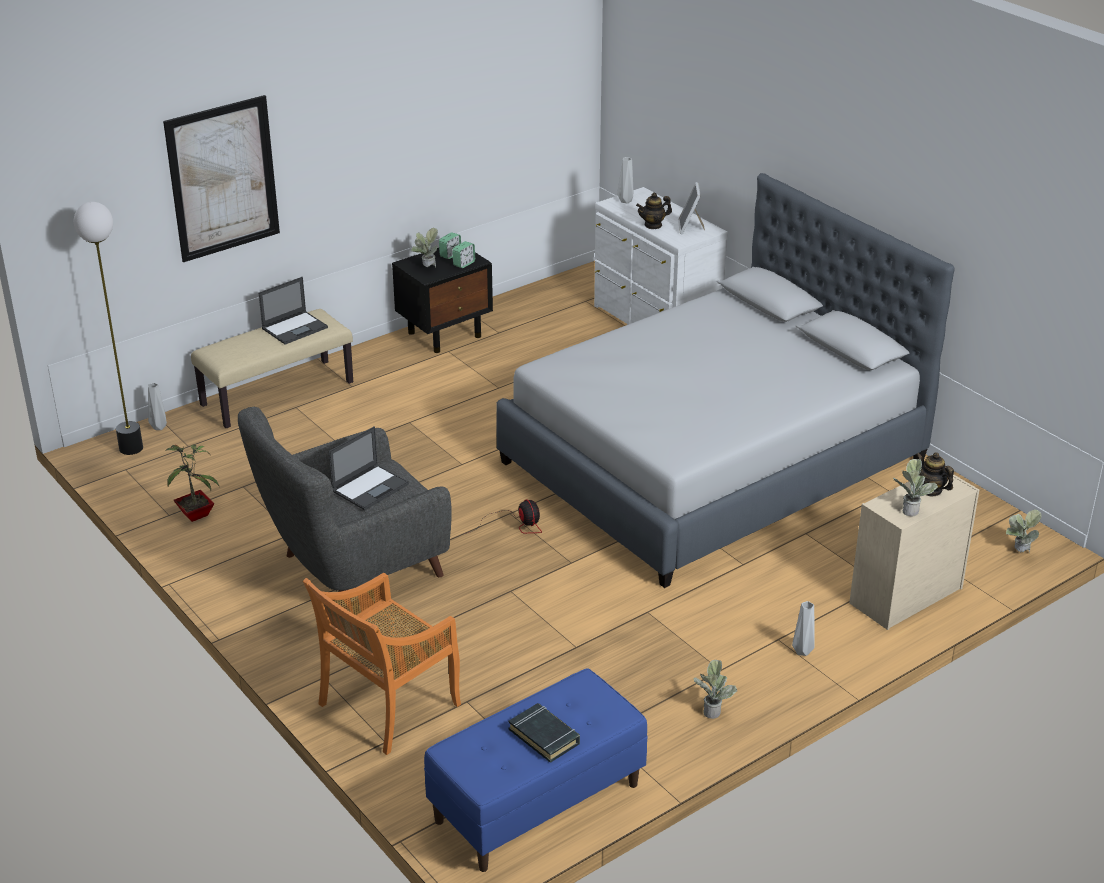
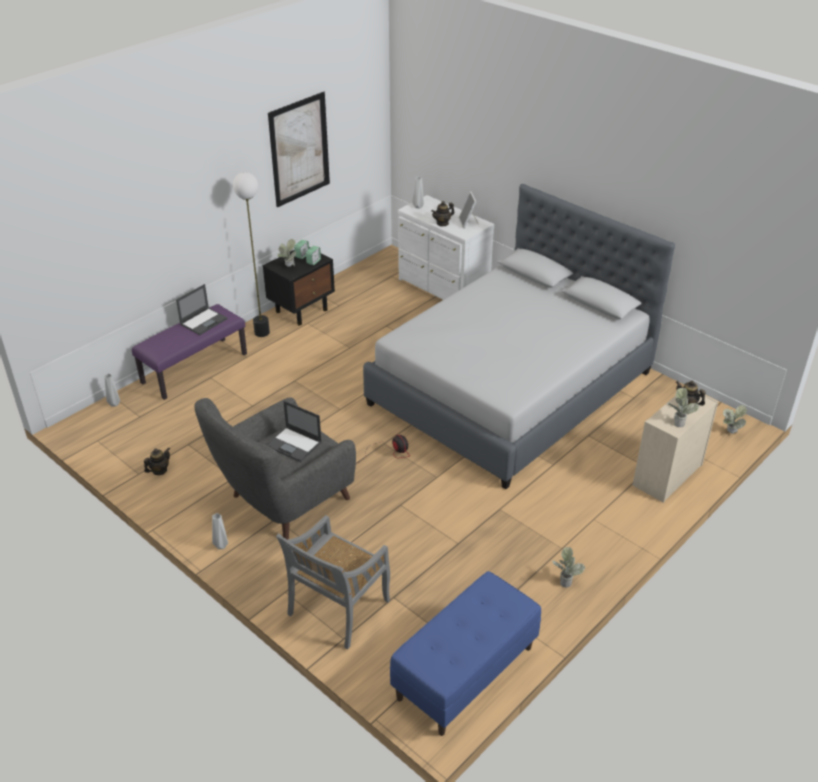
camera: 10 degrees left, 5 degrees up
floor lamp [74,202,143,455] -> floor lamp moved to [233,172,270,337]
picture [163,95,280,262] -> picture moved to [268,92,330,207]
potted plant [164,445,220,522] -> teapot [144,447,170,475]
beige bench [191,309,353,429] -> purple bench [132,304,247,400]
orange chair [303,573,461,755] -> grey chair [276,515,390,649]
laptop [329,426,409,510] -> laptop turned 90 degrees clockwise [266,401,322,462]
black book [508,703,580,763] -> none
grey vase [792,601,815,656] -> grey vase moved to [212,513,228,549]

